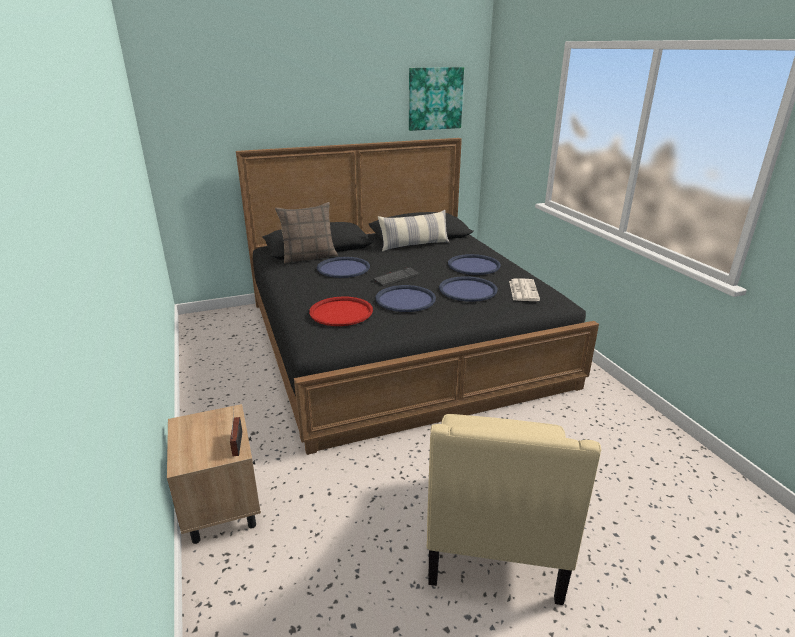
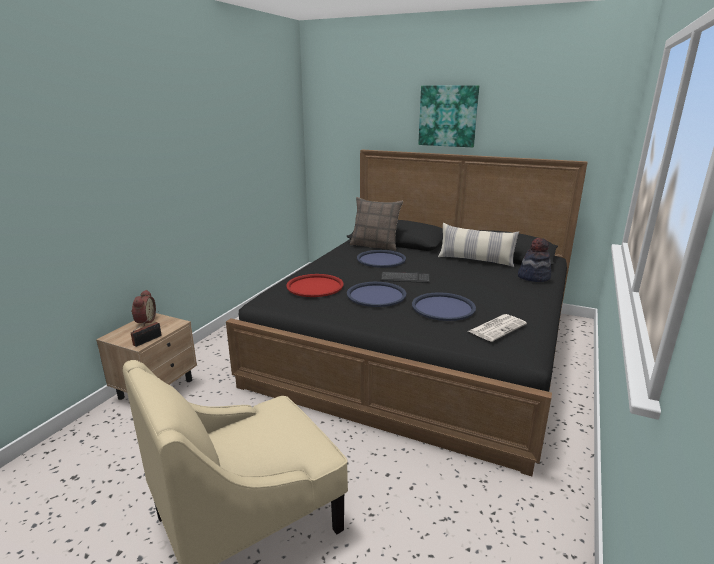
camera: 45 degrees right, 5 degrees down
picture [409,67,464,131] -> picture moved to [418,85,479,147]
blue tray [448,254,501,275] -> none
none -> alarm clock [131,290,156,326]
none -> hat [518,238,551,282]

